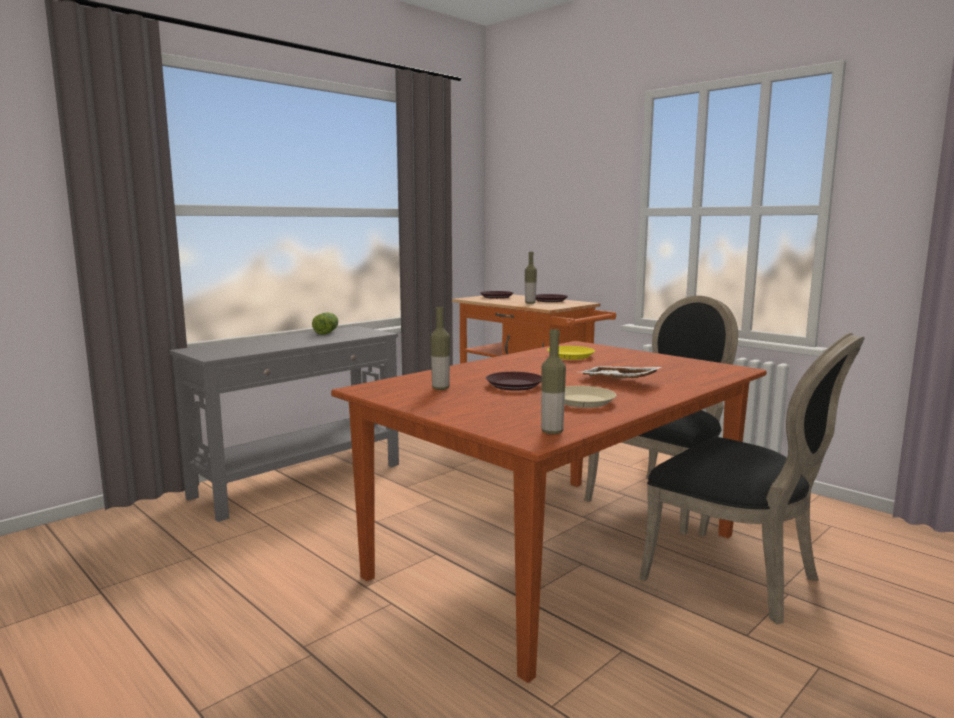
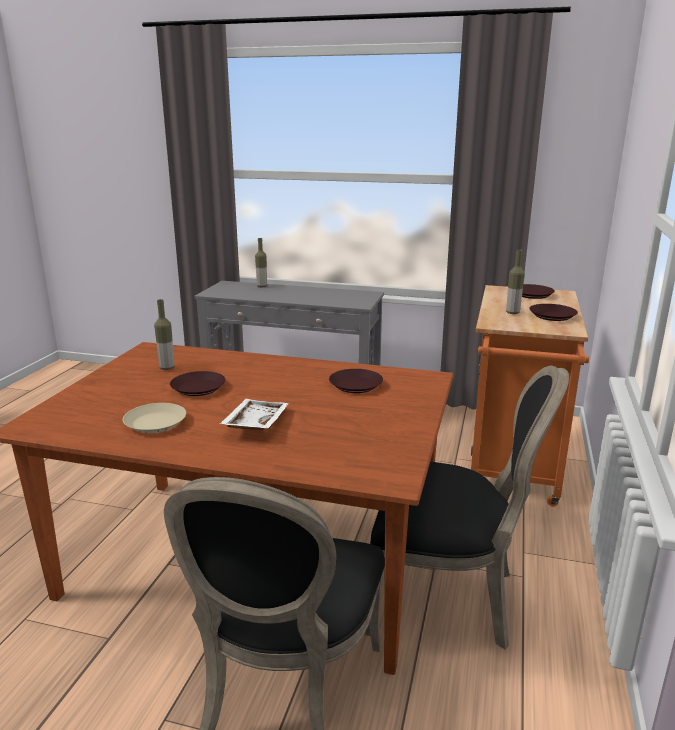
camera: 60 degrees right, 10 degrees up
lettuce [312,313,338,335] -> none
bottle [541,329,566,434] -> bottle moved to [255,238,267,287]
yellow plate [547,346,595,360] -> brown plate [329,369,383,393]

